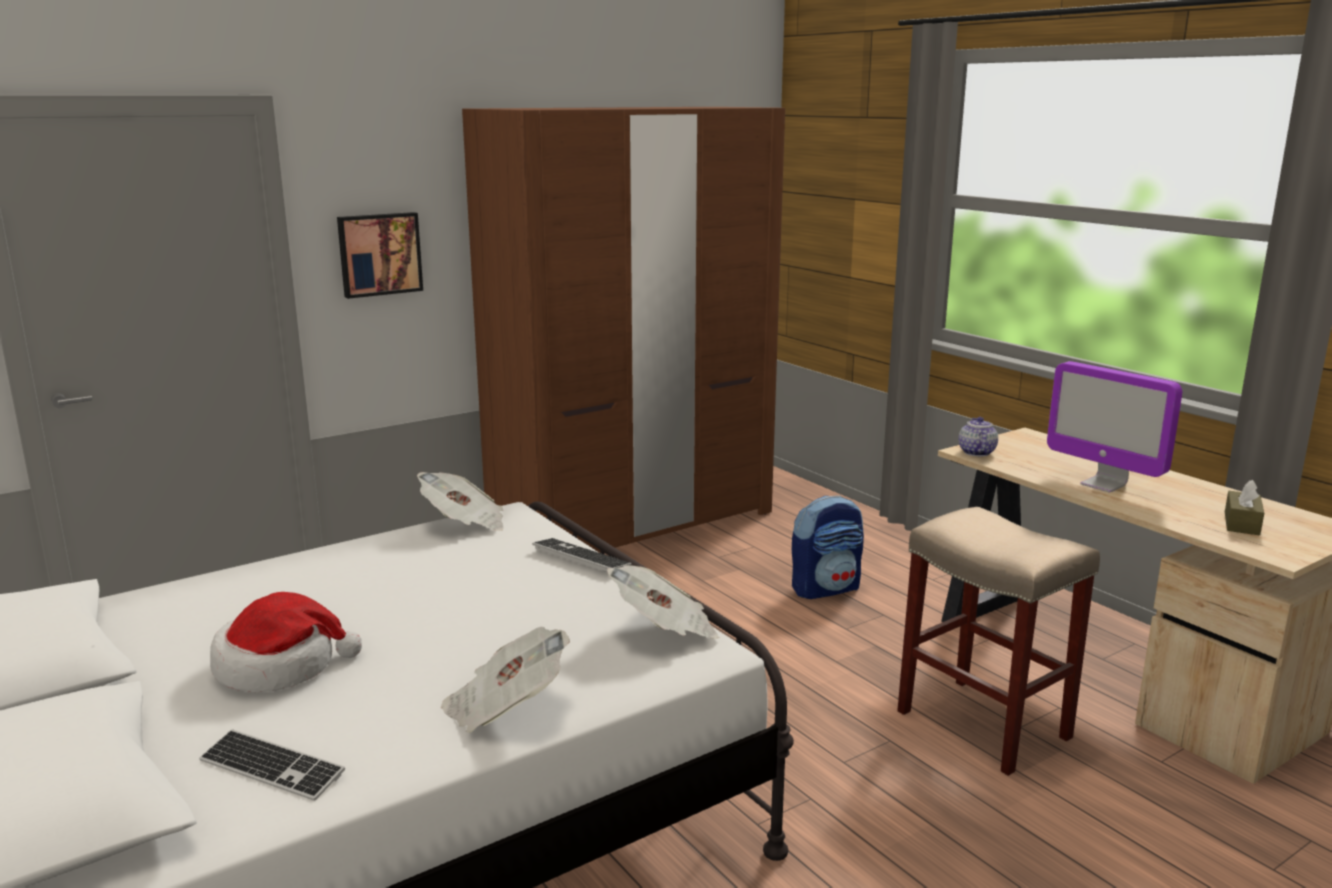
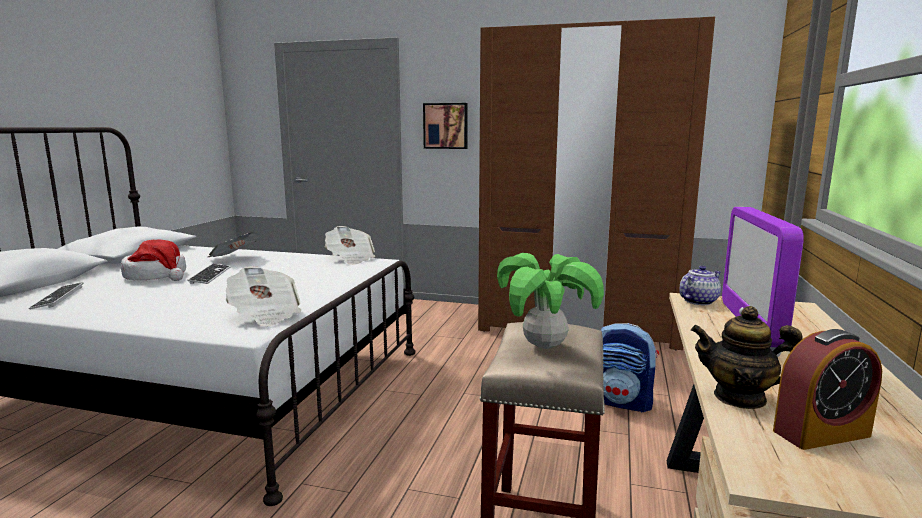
camera: 50 degrees right, 5 degrees down
newspaper [441,627,570,733] -> newspaper moved to [208,232,260,257]
keyboard [532,538,631,572] -> keyboard moved to [187,264,230,284]
brown tissue box [1225,480,1264,535] -> alarm clock [773,329,882,450]
none -> potted plant [497,253,604,349]
none -> teapot [691,306,803,409]

